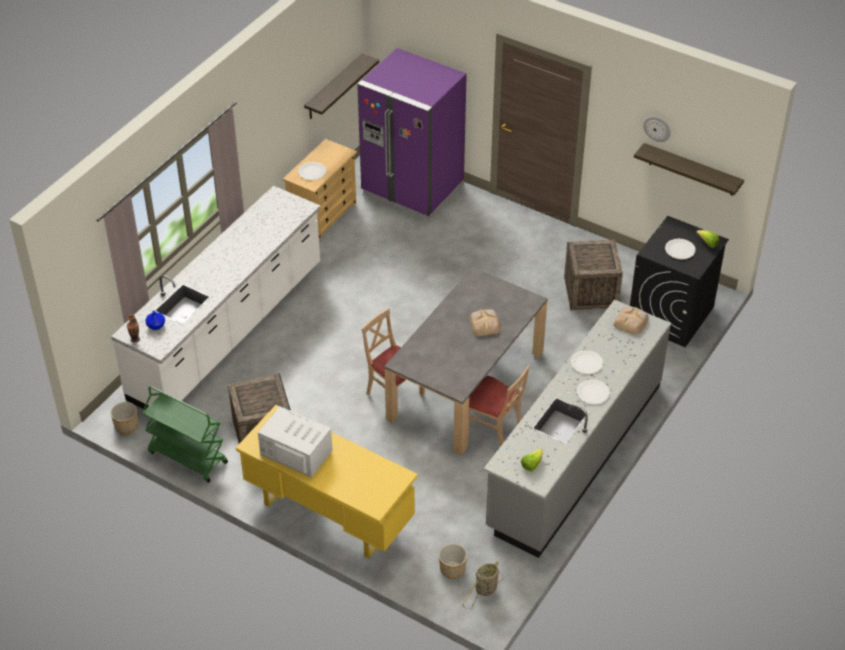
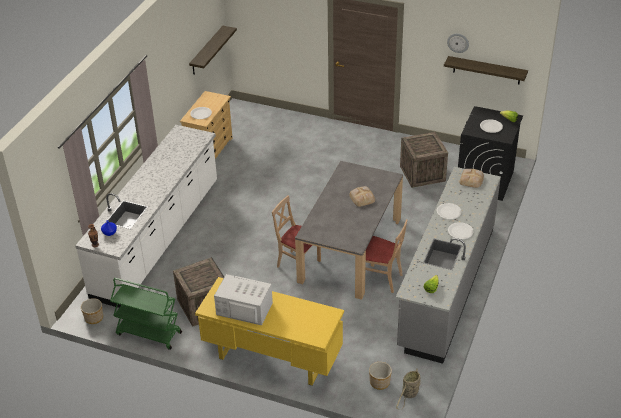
camera: 10 degrees left, 5 degrees down
purple fridge [357,48,467,220] -> none

